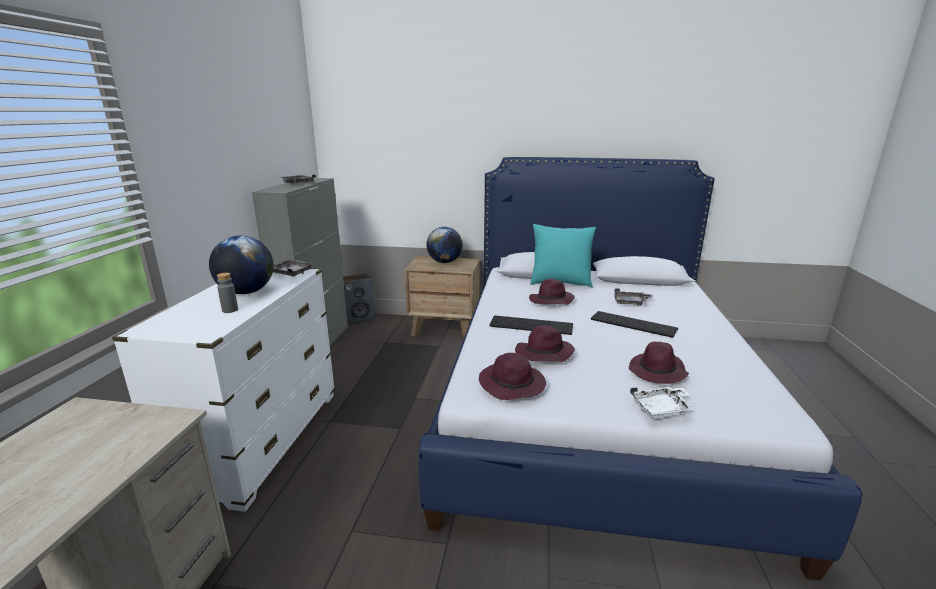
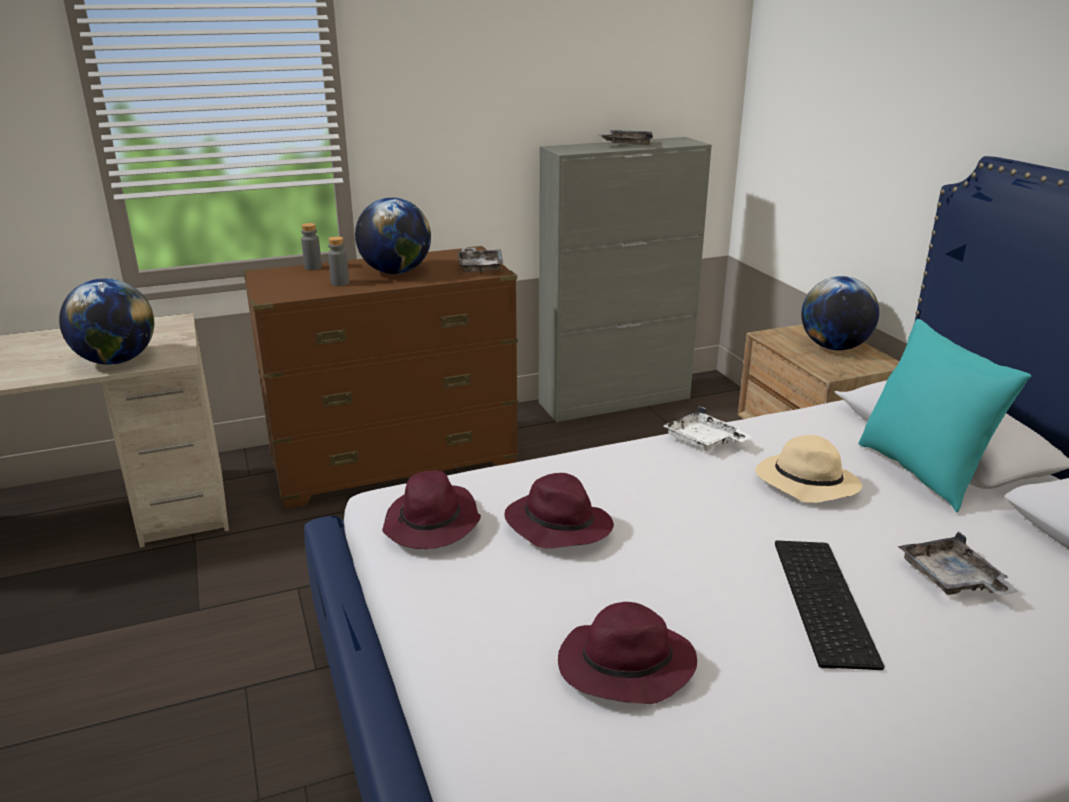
camera: 60 degrees right, 5 degrees up
white dresser [112,268,335,512] -> brown dresser [243,246,519,509]
speaker [343,273,375,325] -> none
keyboard [489,315,573,335] -> none
purple hat [529,279,575,305] -> beige hat [756,435,862,503]
white tray [630,387,694,419] -> white tray moved to [663,406,753,451]
none -> globe [59,278,154,365]
none -> grey bottle [301,223,322,270]

